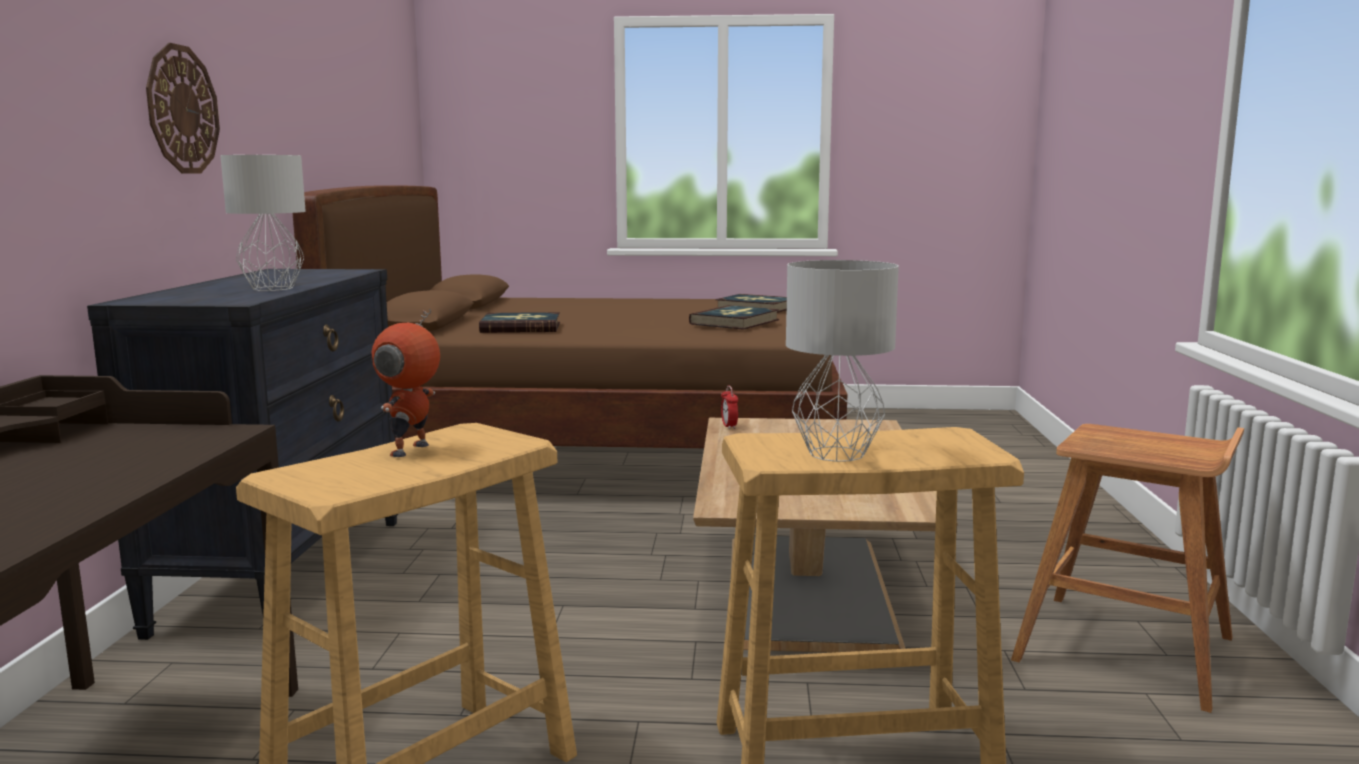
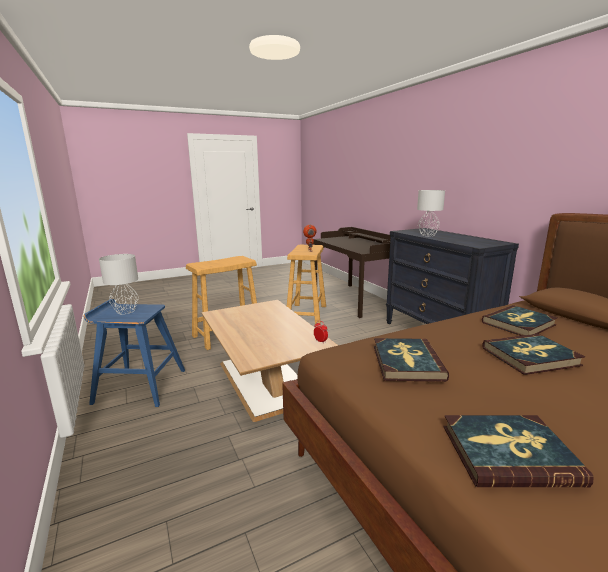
camera: 150 degrees right, 5 degrees up
wall clock [146,43,220,174] -> none
grey table lamp [786,260,899,462] -> grey table lamp moved to [99,254,139,314]
brown stool [1011,424,1244,713] -> blue stool [83,299,185,407]
none -> book [483,334,585,375]

